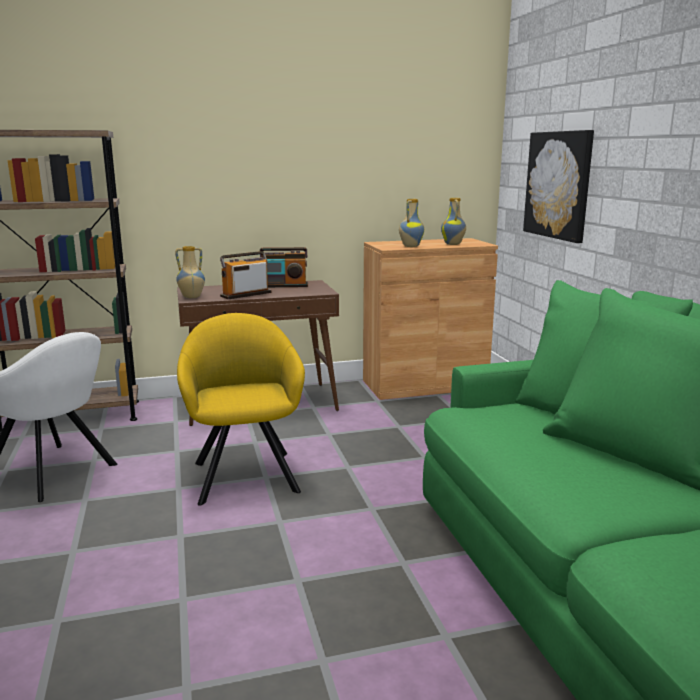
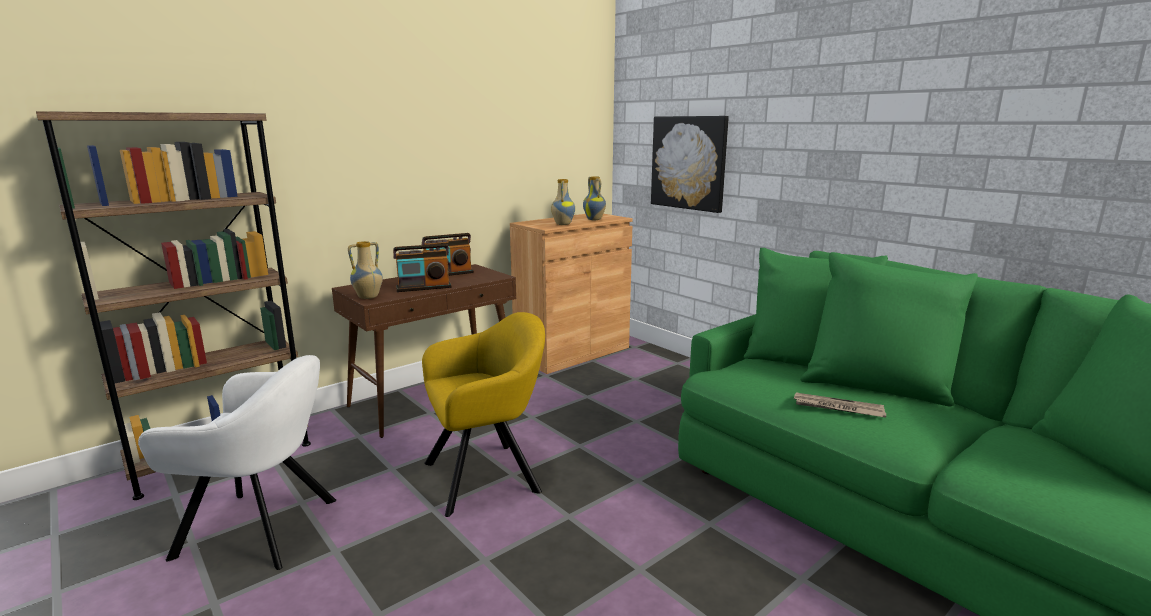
camera: 25 degrees left, 0 degrees up
yellow armchair [177,313,305,506] -> yellow armchair turned 105 degrees clockwise [422,312,545,517]
radio [220,251,272,299] -> radio turned 135 degrees counterclockwise [393,244,452,292]
none -> newspaper [793,393,886,418]

